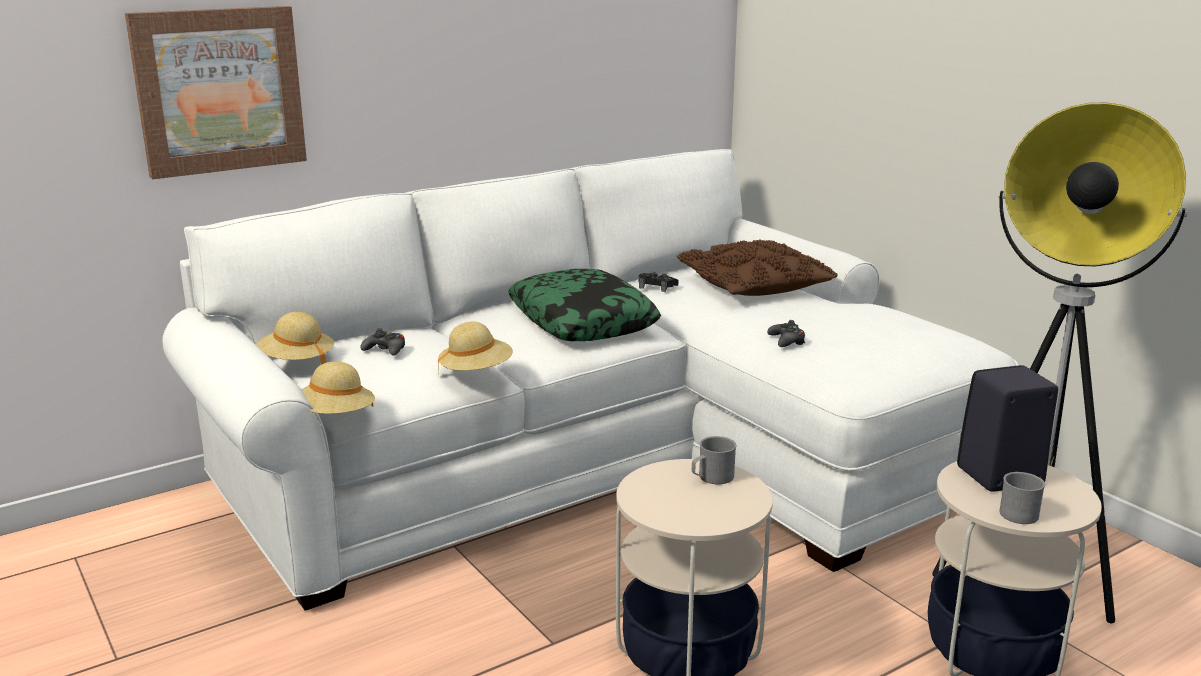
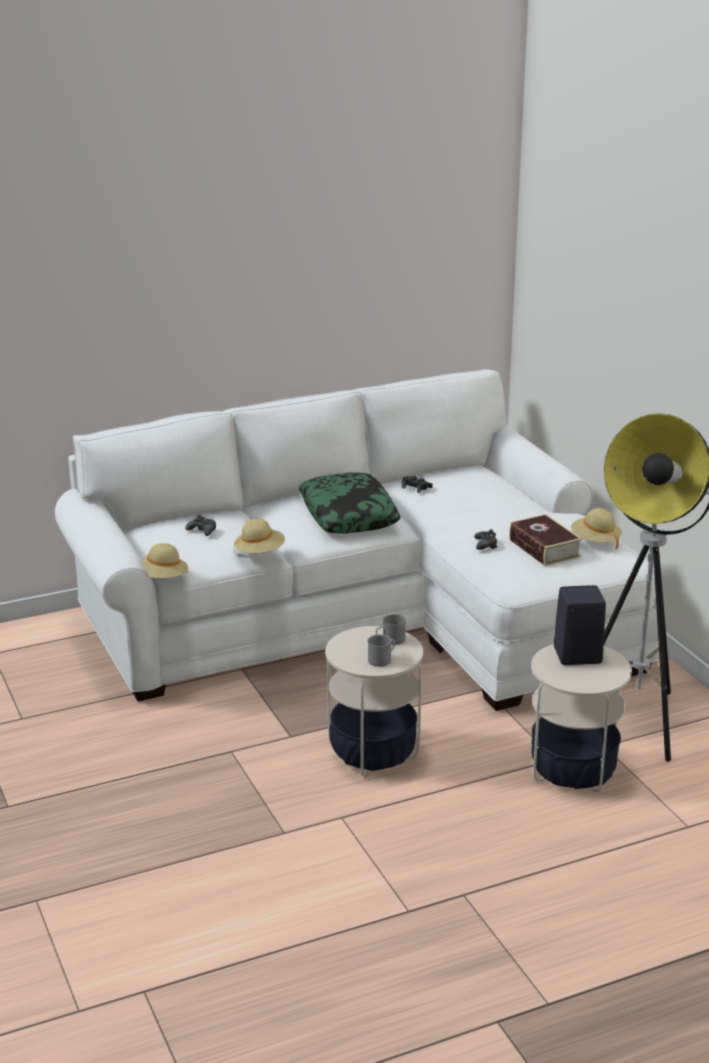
camera: 10 degrees right, 5 degrees up
picture [125,6,307,179] -> none
beige hat [257,312,334,365] -> beige hat moved to [571,508,622,549]
brown pillow [676,239,838,296] -> none
grey mug [999,472,1045,524] -> grey mug moved to [368,635,395,667]
none -> book [509,514,582,566]

